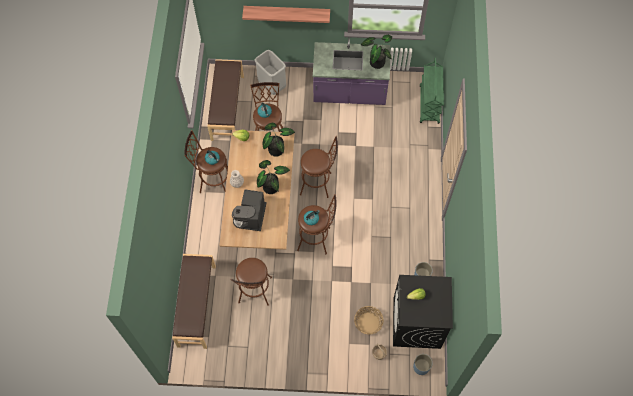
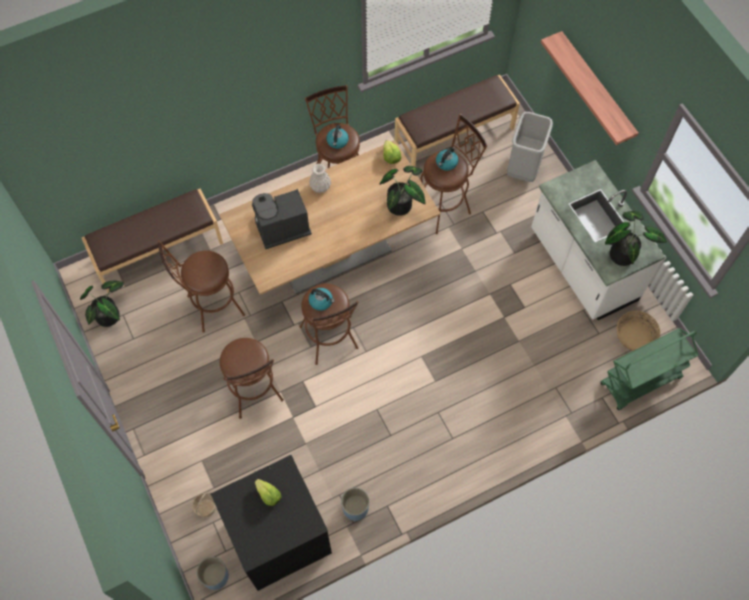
camera: 60 degrees right, 0 degrees up
potted plant [257,160,290,194] -> potted plant moved to [80,280,124,327]
brown stool [300,136,338,198] -> brown stool moved to [220,338,284,419]
purple counter [313,37,390,105] -> white counter [531,160,665,320]
basket [354,306,384,335] -> basket moved to [617,311,660,351]

